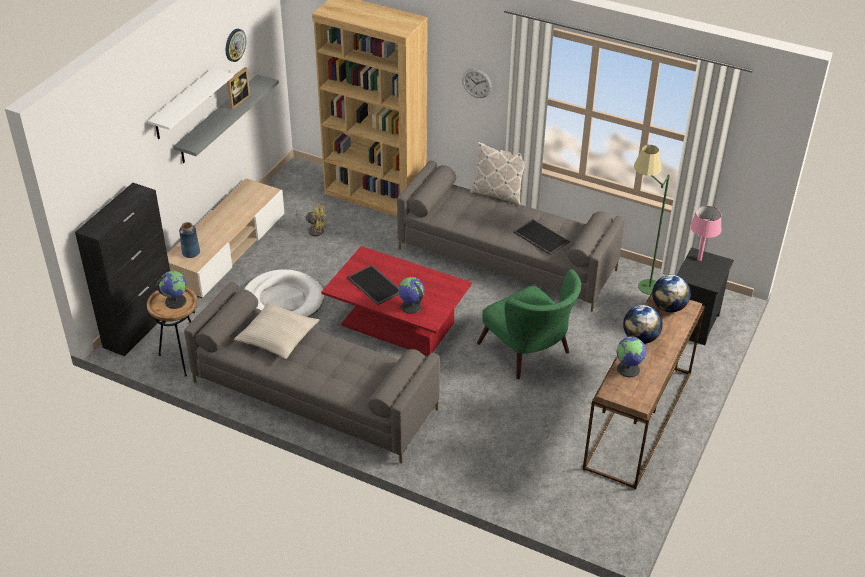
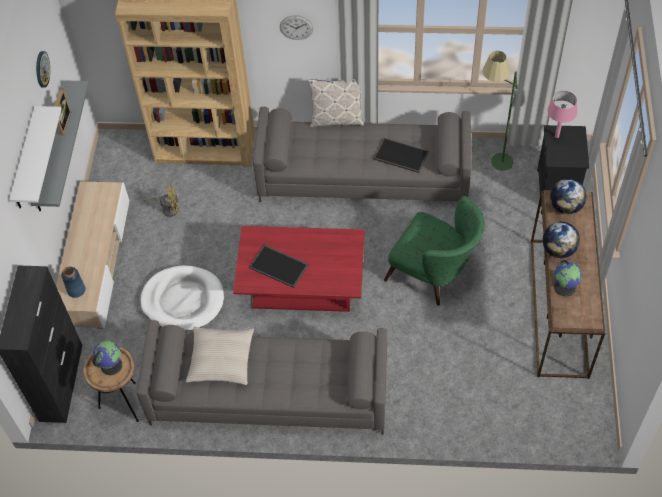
camera: 20 degrees left, 15 degrees up
globe [398,277,425,314] -> none

